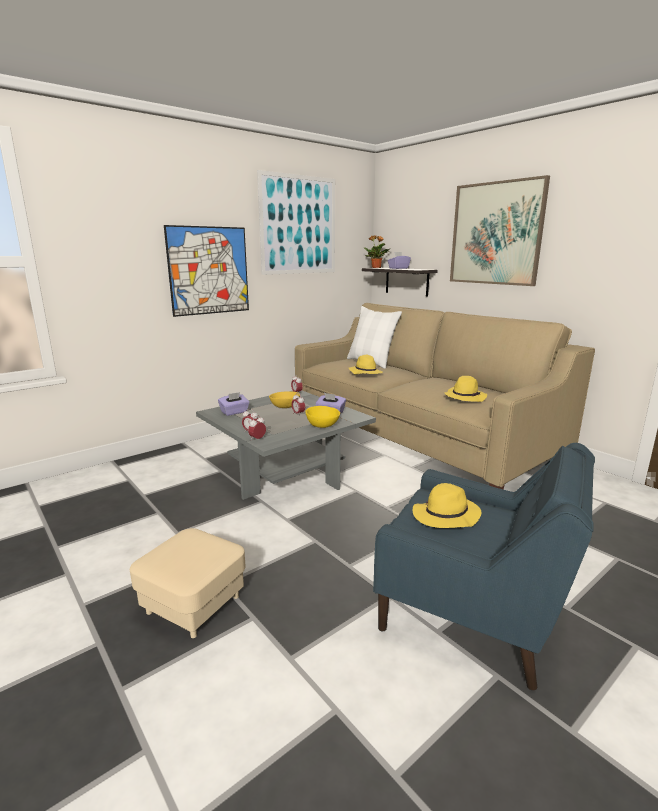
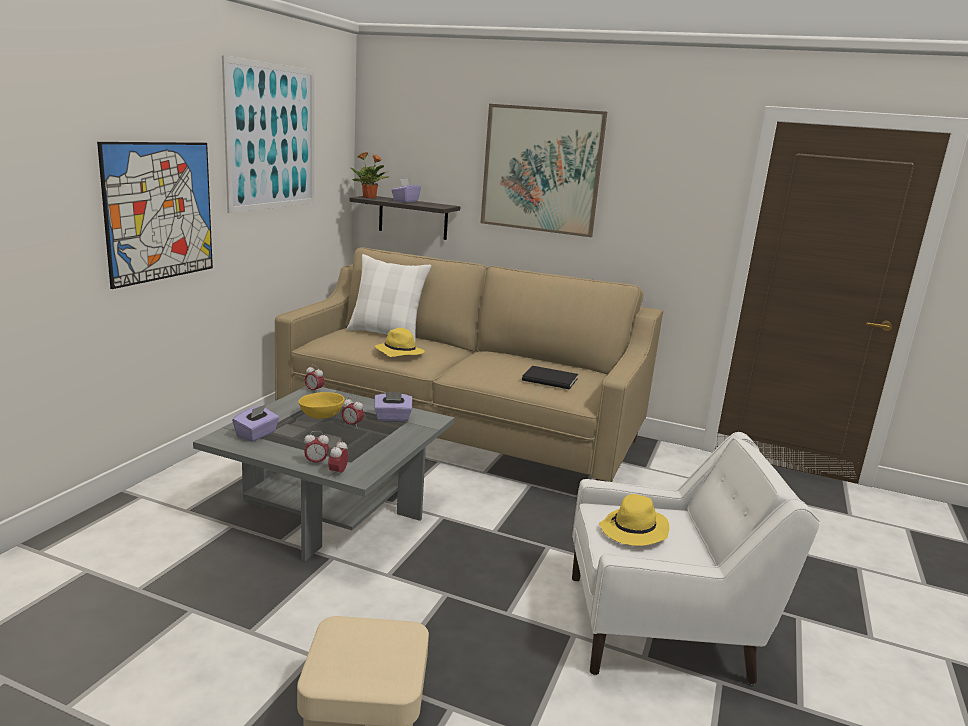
camera: 30 degrees left, 0 degrees up
yellow bowl [305,406,340,428] -> none
blue armchair [373,443,595,691] -> white armchair [572,432,819,685]
yellow hat [444,376,487,402] -> black book [522,366,578,390]

